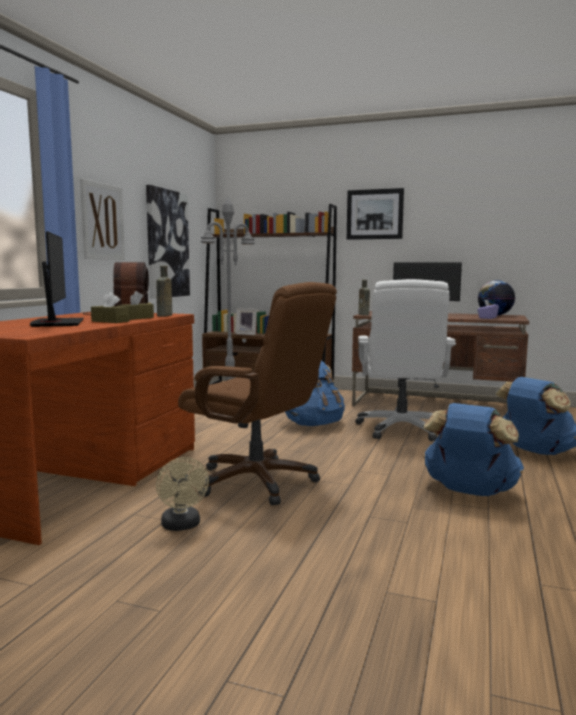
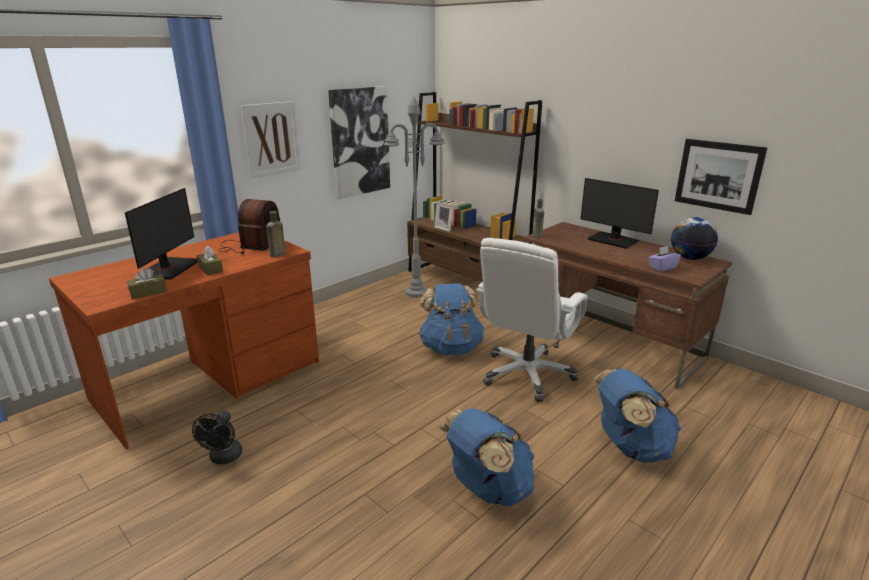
camera: 25 degrees right, 15 degrees up
brown tissue box [117,291,154,320] -> brown tissue box moved to [127,267,167,299]
beige fan [156,457,209,531] -> black fan [192,410,242,464]
brown office chair [178,282,337,505] -> none
picture [347,188,404,240] -> picture moved to [675,139,767,215]

